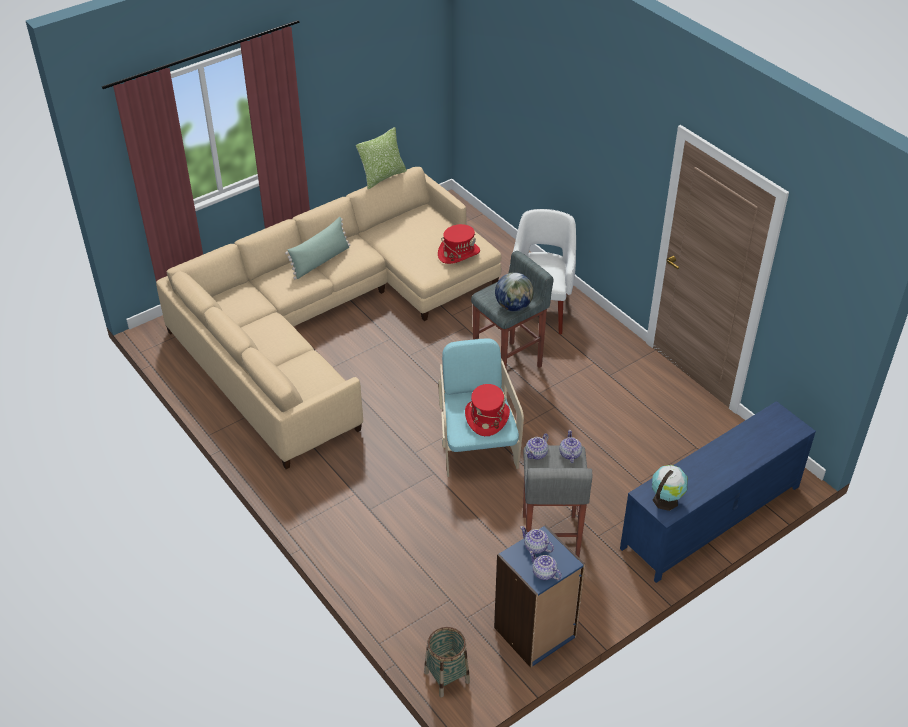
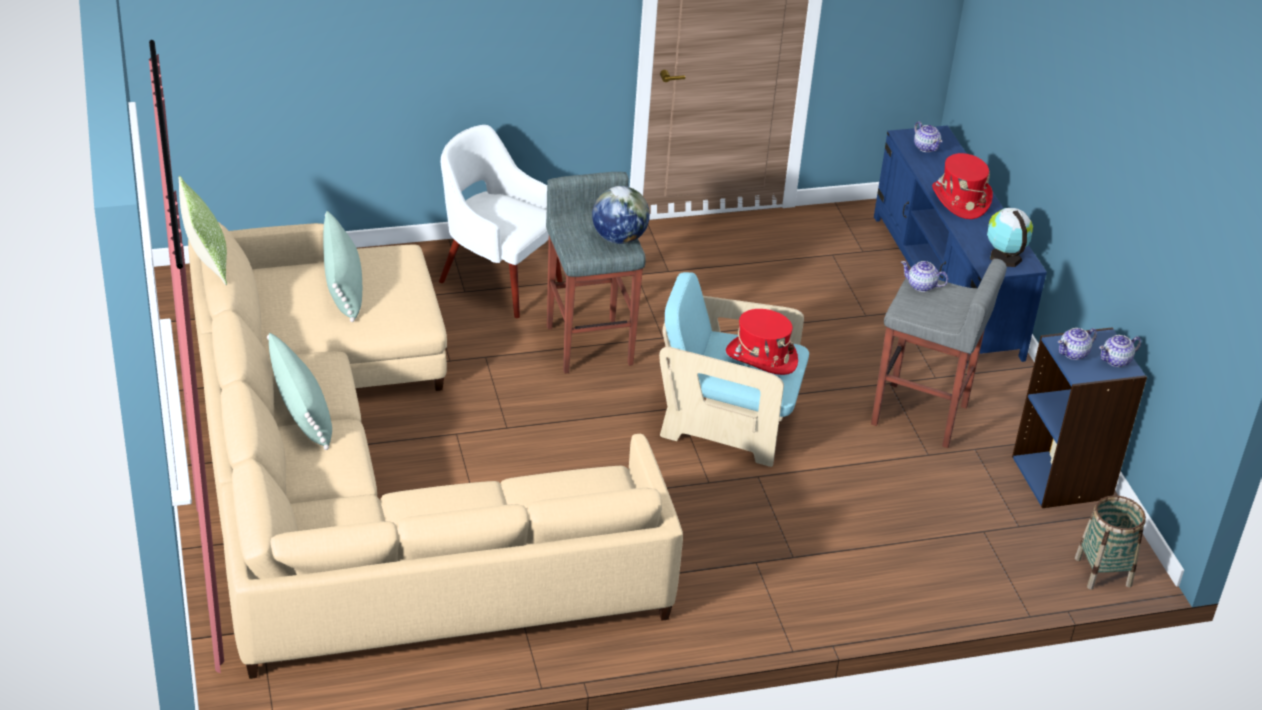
camera: 70 degrees left, 5 degrees down
red hat [438,224,480,264] -> red hat moved to [932,153,993,219]
teapot [526,433,549,460] -> teapot moved to [914,121,943,152]
none -> green pillow [323,211,362,322]

